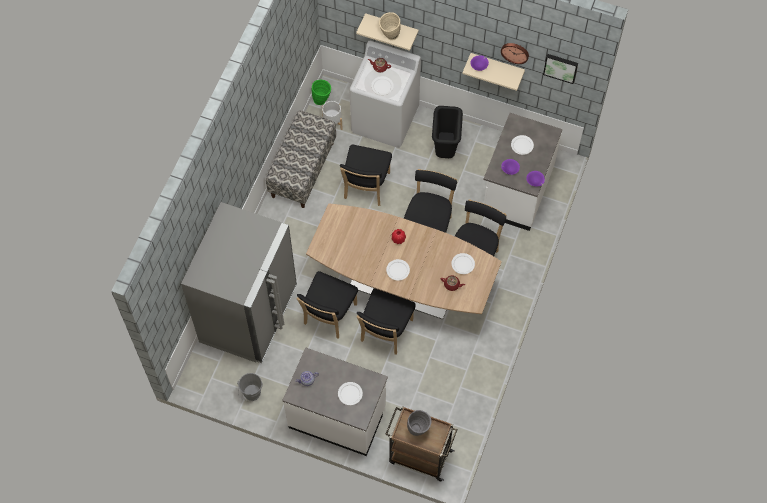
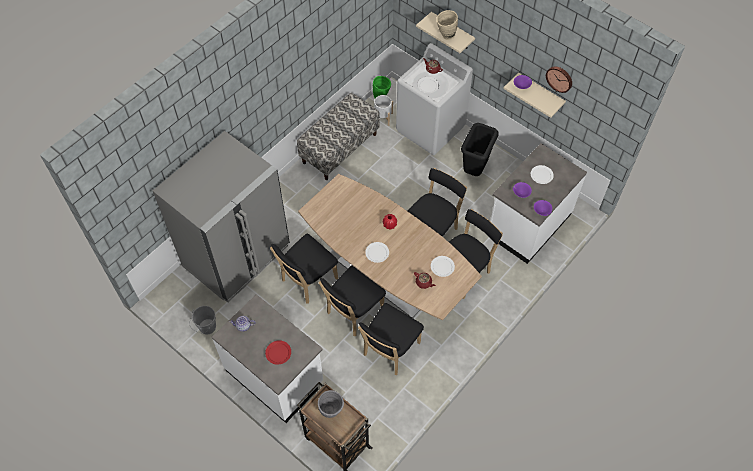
camera: 20 degrees right, 5 degrees down
white plate [338,382,363,405] -> red plate [265,340,291,365]
black chair [340,145,392,206] -> black chair moved to [358,303,424,375]
picture [543,54,578,84] -> none

